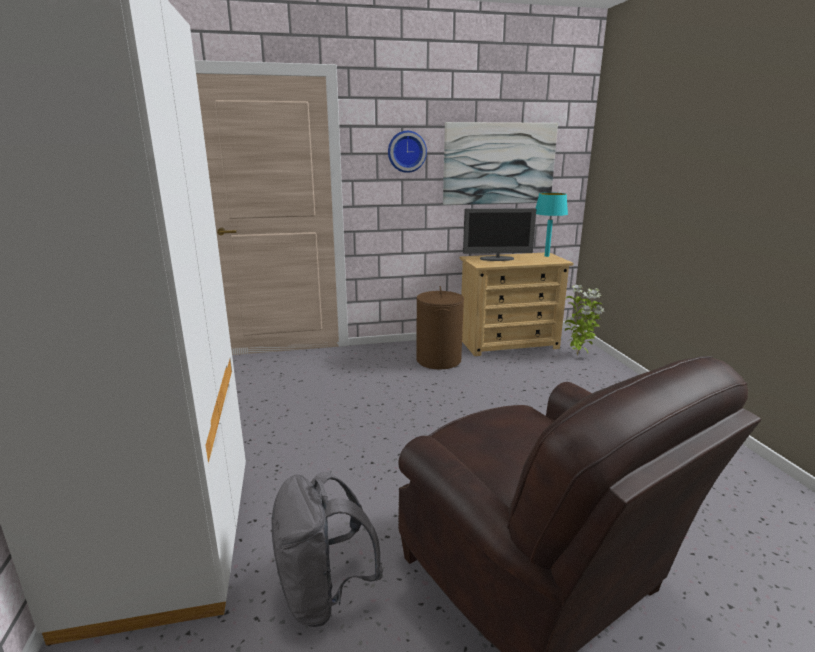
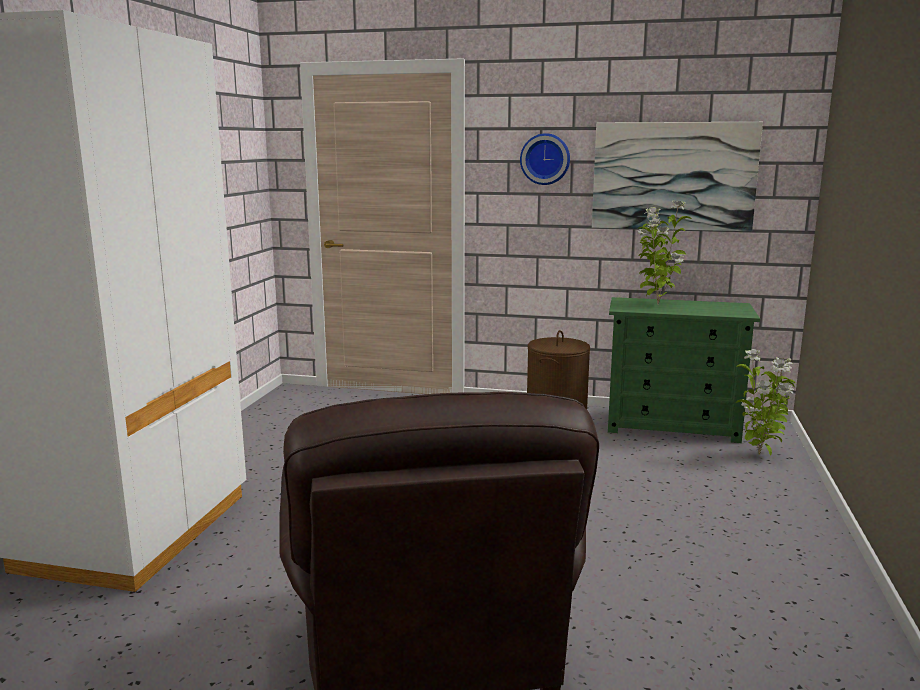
camera: 25 degrees right, 5 degrees down
grey backpack [271,472,383,627] -> none
beige dresser [460,253,574,356] -> green dresser [608,297,760,443]
monitor [463,208,536,261] -> potted plant [638,200,691,305]
turquoise table lamp [536,192,568,257] -> none

